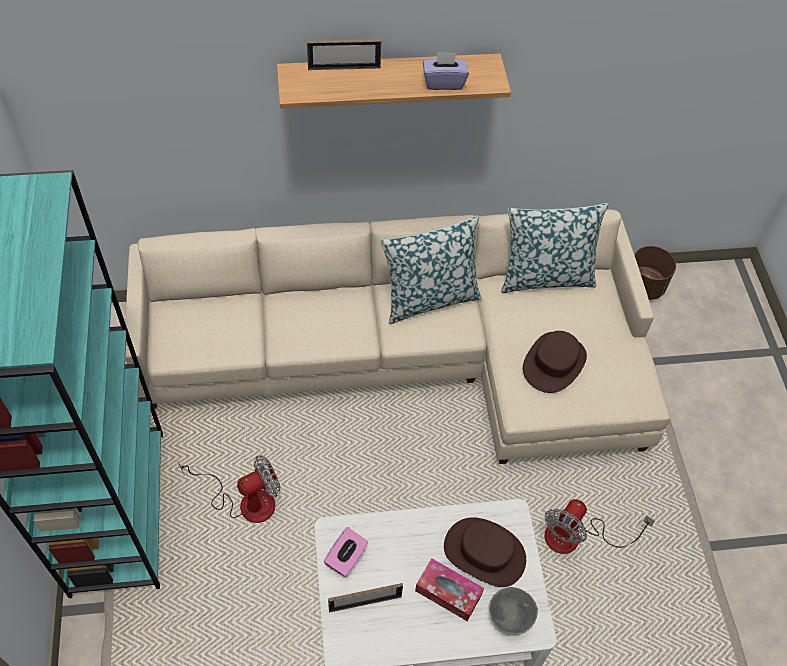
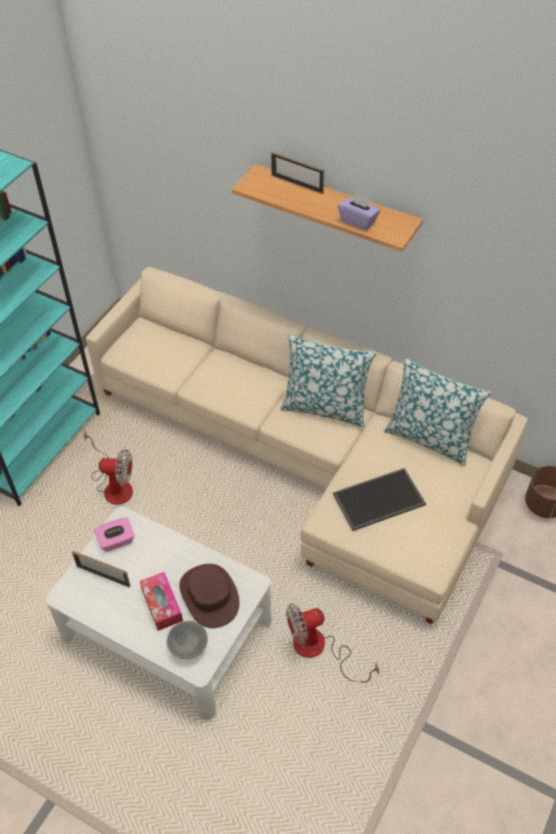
camera: 40 degrees right, 5 degrees down
brown hat [523,331,587,393] -> tray [333,468,426,531]

